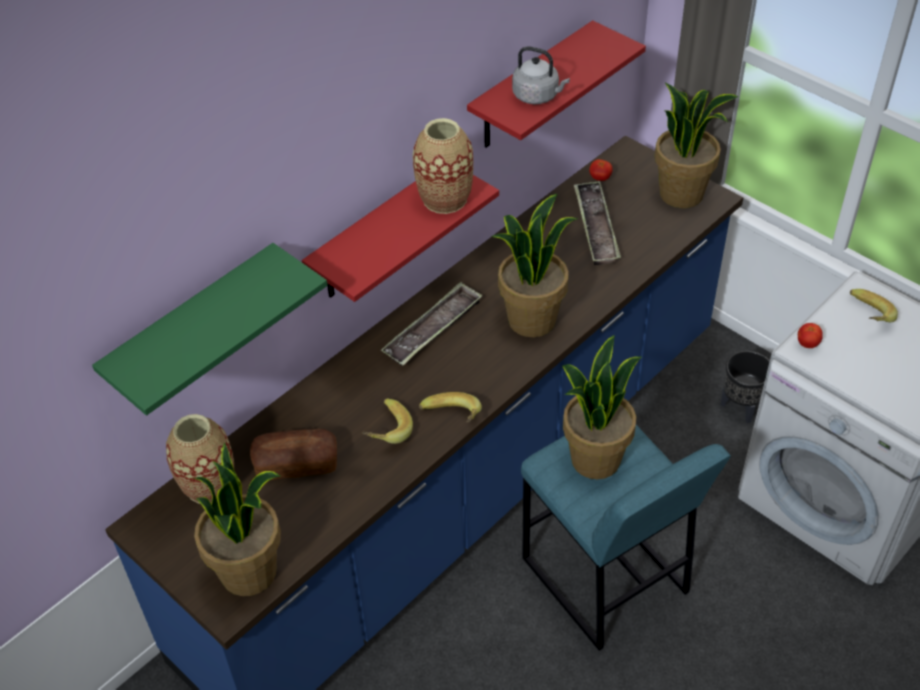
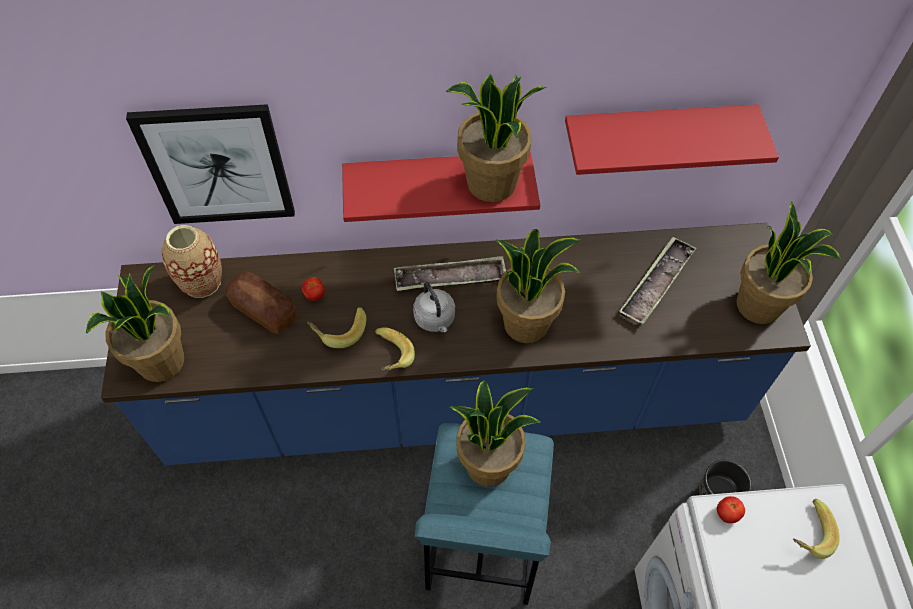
camera: 40 degrees right, 10 degrees up
green shelf [92,243,328,415] -> picture [126,104,295,224]
vase [413,118,473,214] -> potted plant [446,74,546,202]
grey kettle [512,46,570,104] -> grey kettle moved to [413,282,455,332]
tomato [589,159,613,181] -> tomato moved to [302,278,325,301]

